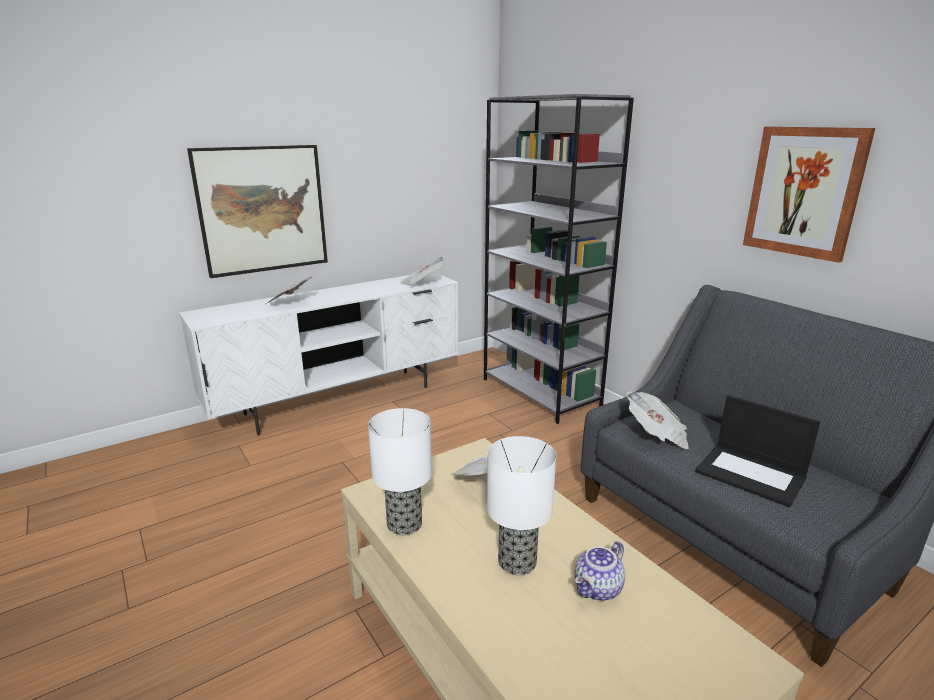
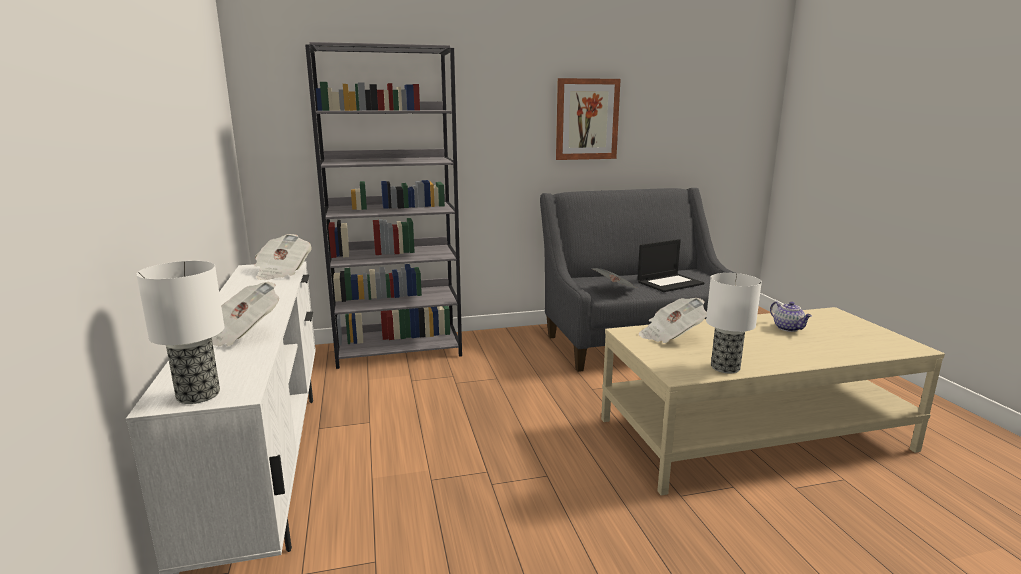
camera: 70 degrees left, 5 degrees down
picture [187,145,328,278] -> none
table lamp [487,436,556,575] -> table lamp moved to [136,261,224,404]

